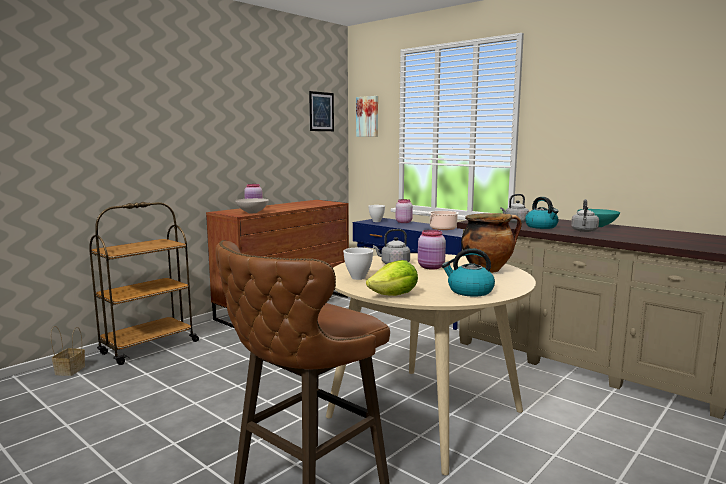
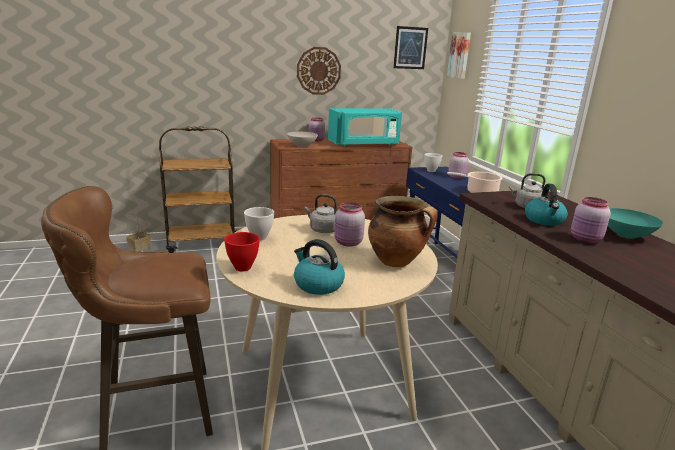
camera: 30 degrees right, 10 degrees up
lettuce [366,260,418,296] -> red bowl [224,232,260,272]
grey kettle [571,199,599,232] -> pink jar [571,197,611,243]
none -> wall clock [297,47,341,95]
none -> turquoise microwave [328,108,402,147]

